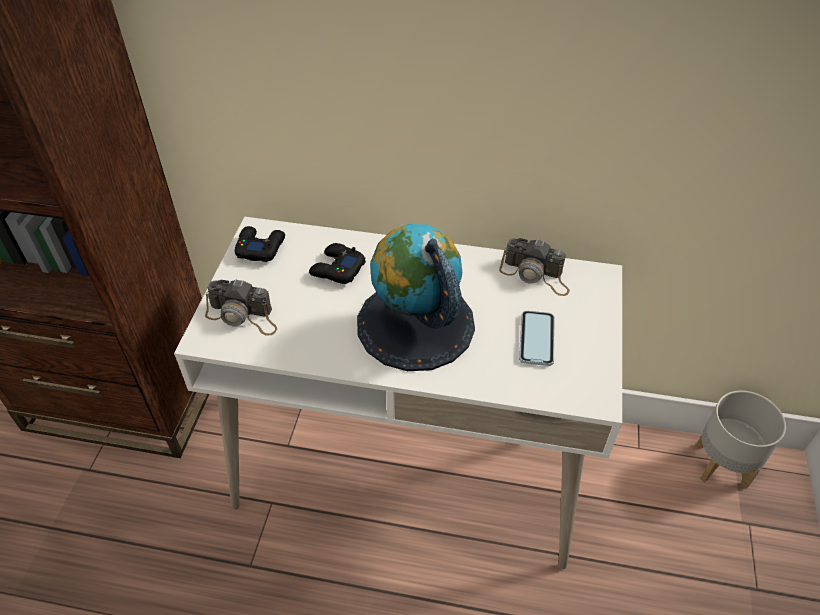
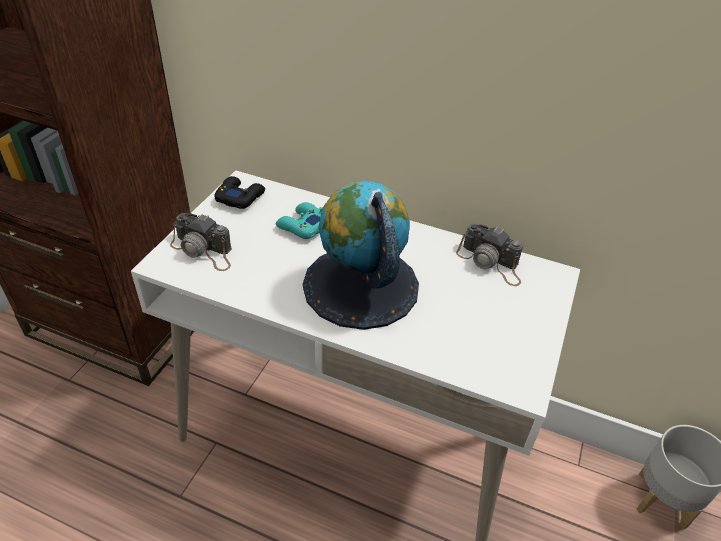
camera: 10 degrees right, 5 degrees down
black game controller [309,243,366,284] -> turquoise game controller [276,202,322,239]
phone [519,311,555,366] -> none

